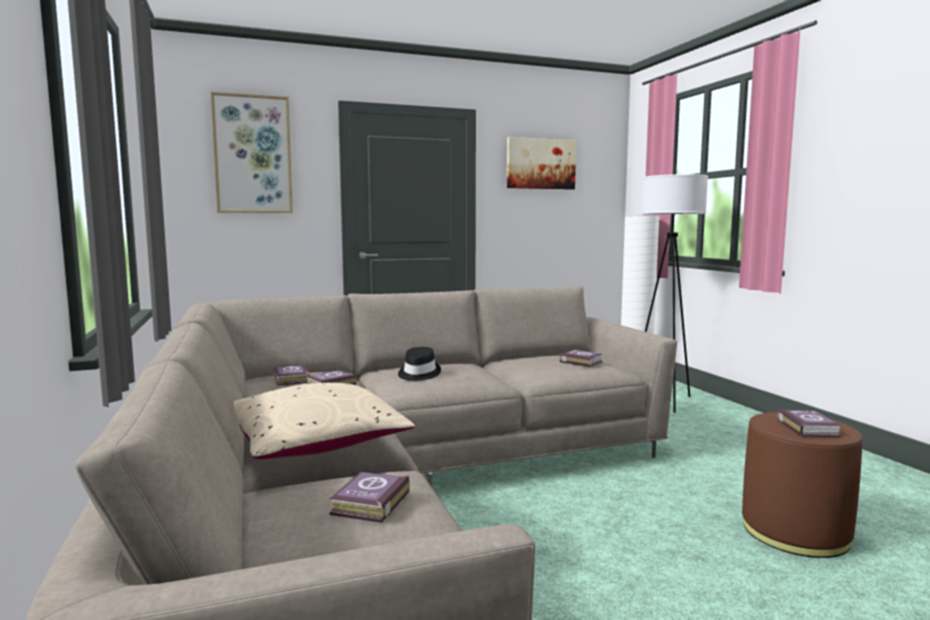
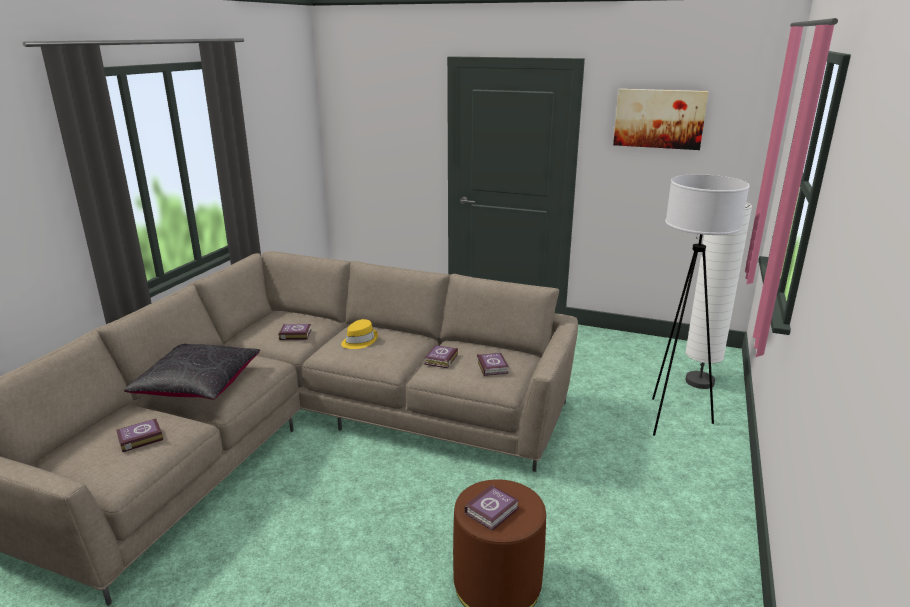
camera: 40 degrees right, 15 degrees up
picture [211,92,293,213] -> none
beige pillow [234,383,415,459] -> black pillow [124,344,260,400]
book [275,364,310,386] -> book moved to [424,345,458,368]
black hat [398,347,441,381] -> yellow hat [341,319,378,349]

